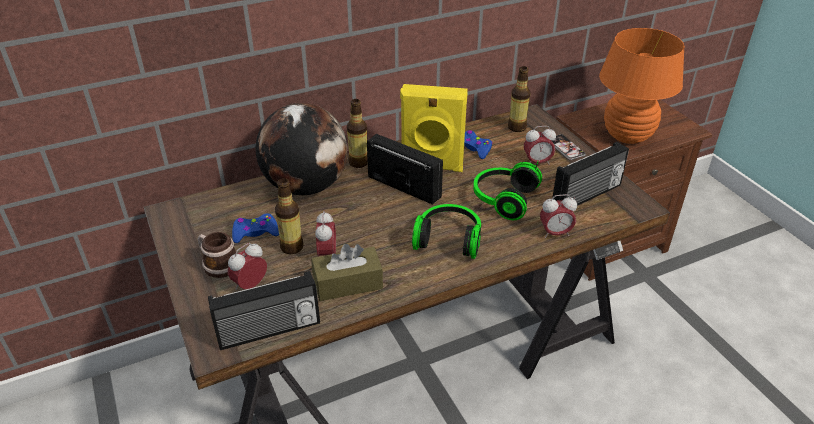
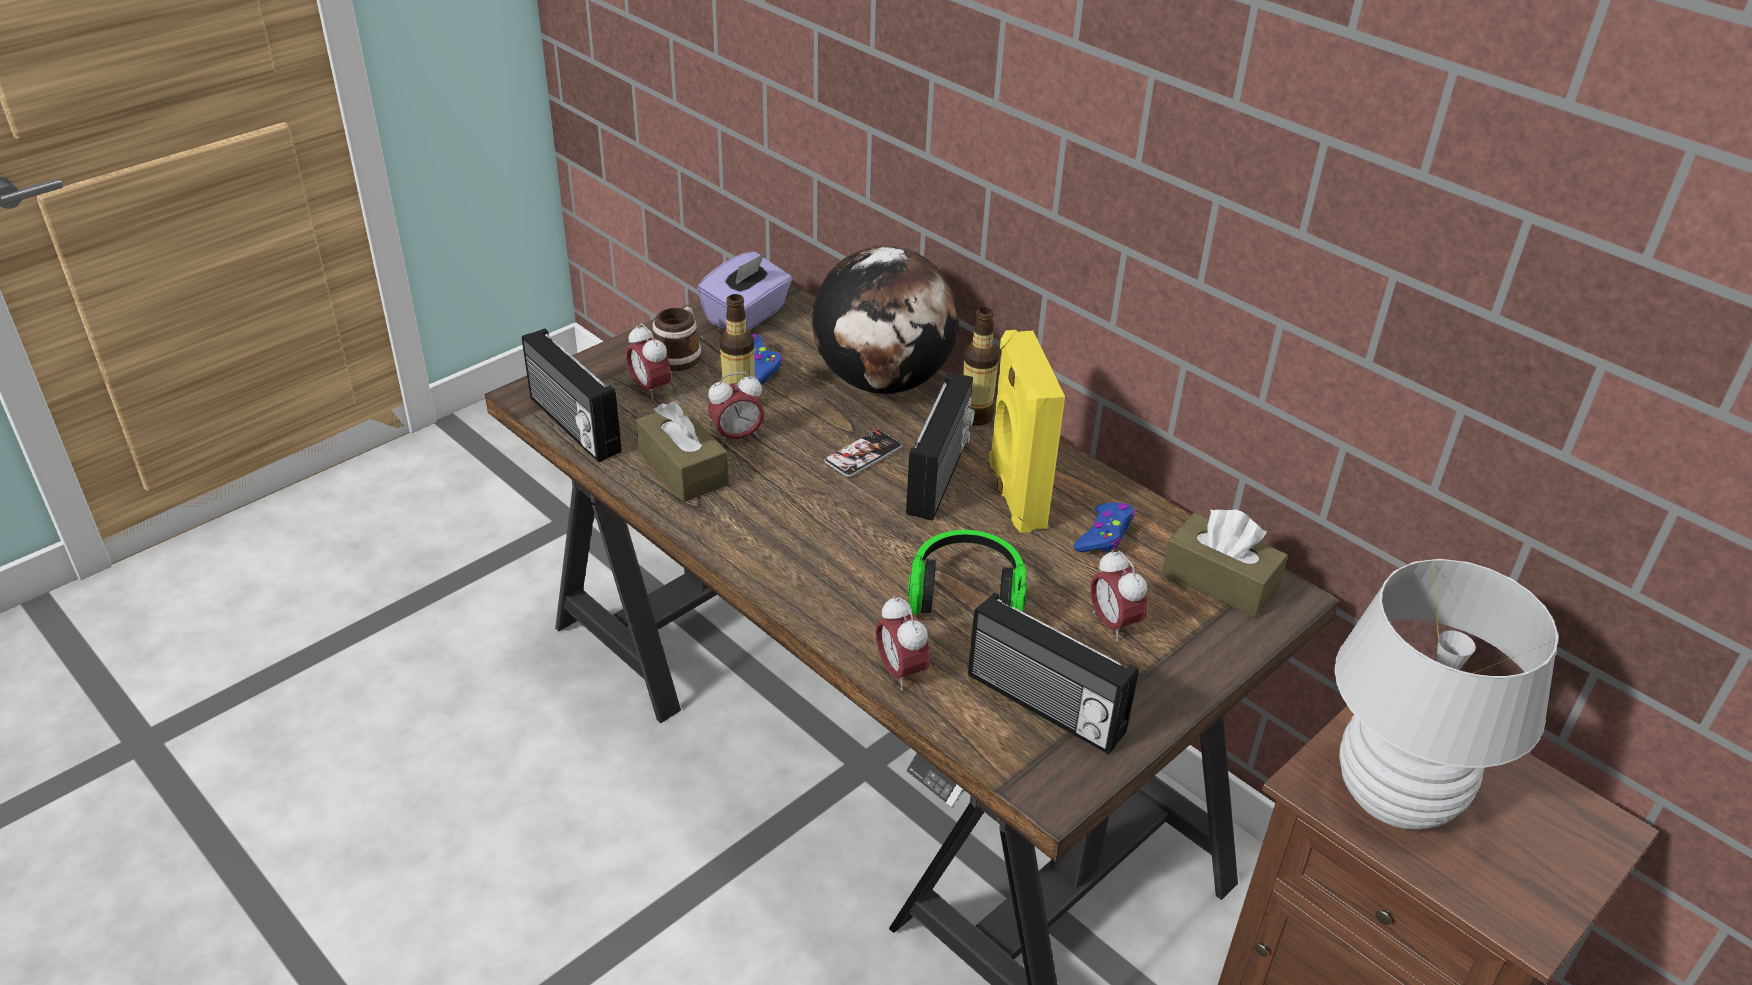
camera: 70 degrees right, 0 degrees up
alarm clock [228,243,267,290] -> alarm clock turned 150 degrees counterclockwise [626,323,671,401]
headphones [412,204,481,259] -> none
bottle [508,66,531,132] -> brown tissue box [1162,509,1288,617]
phone [552,134,586,160] -> phone moved to [824,430,902,477]
orange table lamp [599,28,685,144] -> white table lamp [1334,559,1559,830]
none -> purple tissue box [697,251,792,330]

